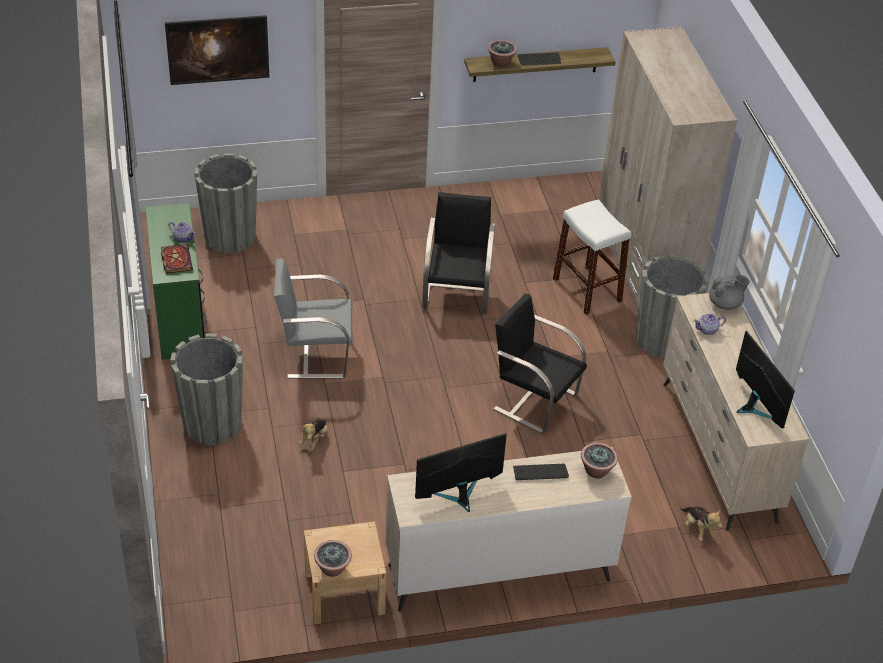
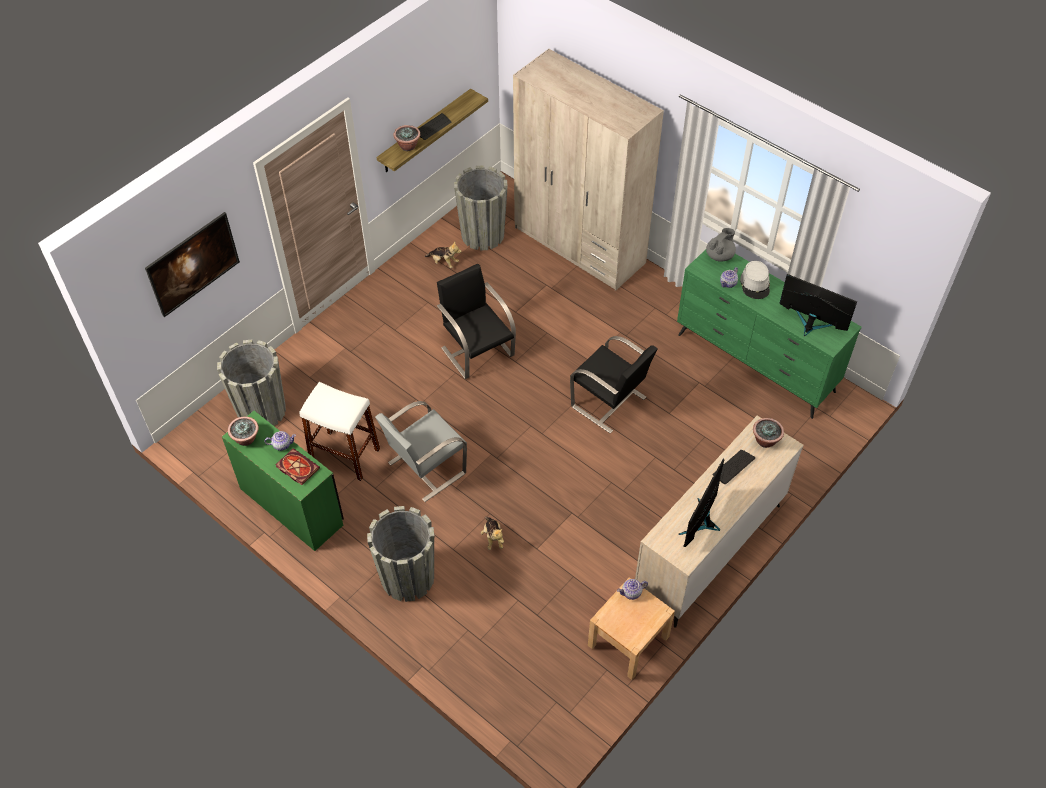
camera: 35 degrees left, 10 degrees up
potted plant [314,540,352,577] -> potted plant moved to [228,416,259,446]
black chair [493,294,587,434] -> black chair turned 135 degrees counterclockwise [570,336,657,433]
white stool [553,199,631,315] -> white stool moved to [299,382,380,481]
grey planter [636,254,709,359] -> grey planter moved to [454,165,508,251]
beige dresser [663,293,809,531] -> green dresser [677,250,862,419]
plush toy [681,507,723,541] -> plush toy moved to [425,242,462,268]
none -> teapot [617,579,648,600]
none -> grey hat [740,261,770,299]

